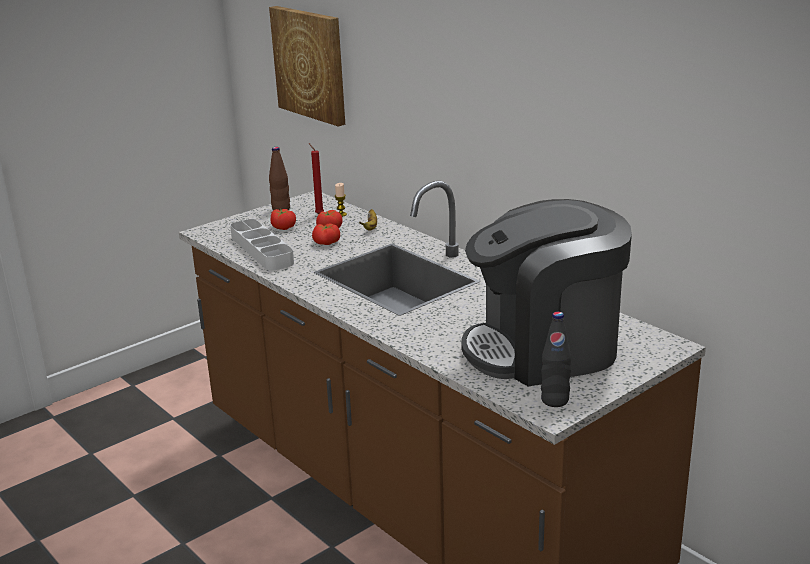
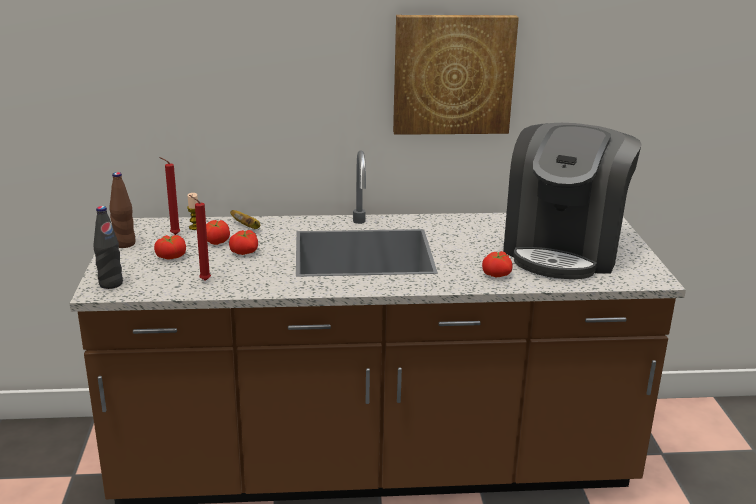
camera: 55 degrees left, 0 degrees up
grey tray [230,219,294,270] -> red candle [189,195,211,281]
picture [269,6,345,126] -> picture moved to [393,15,519,135]
black bottle [541,312,571,407] -> black bottle moved to [93,206,123,289]
none -> tomato [482,251,512,278]

